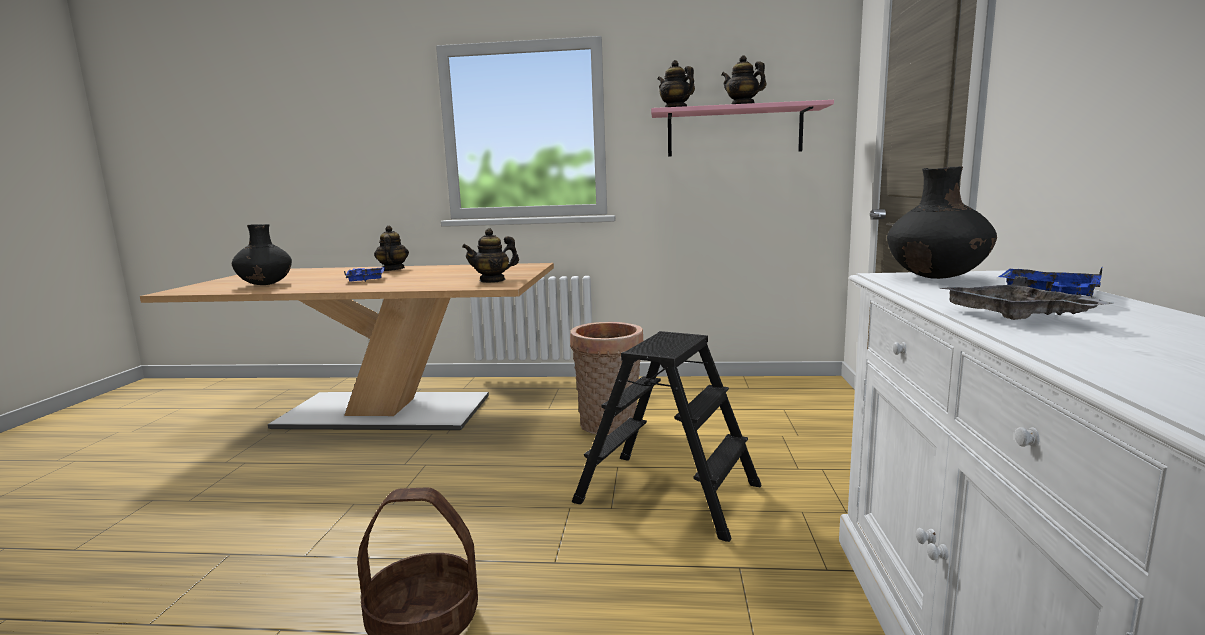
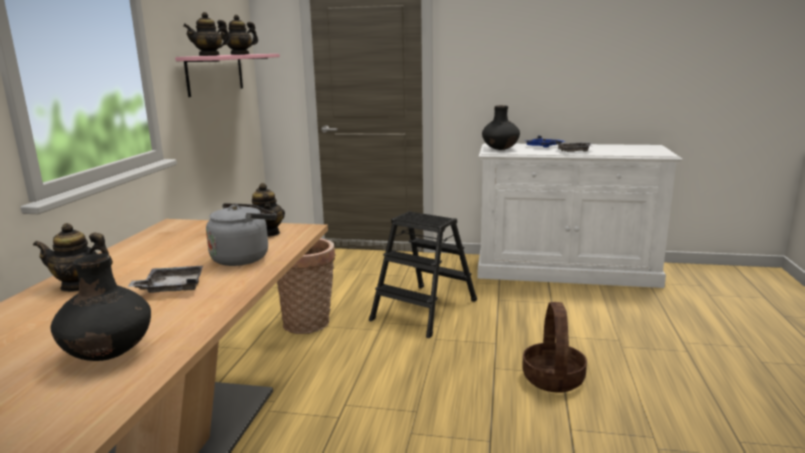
camera: 85 degrees left, 5 degrees up
blue tray [344,267,385,282] -> grey tray [128,266,203,293]
none -> grey kettle [206,203,277,266]

